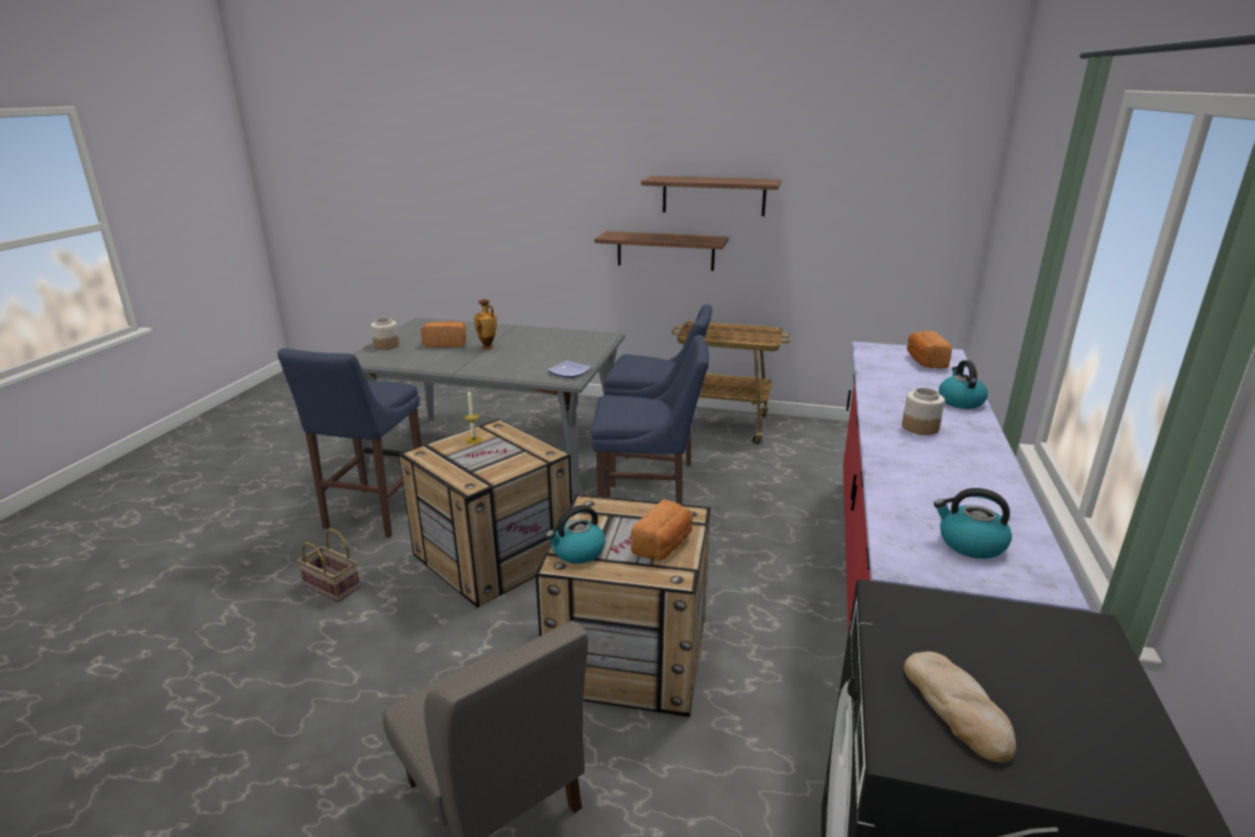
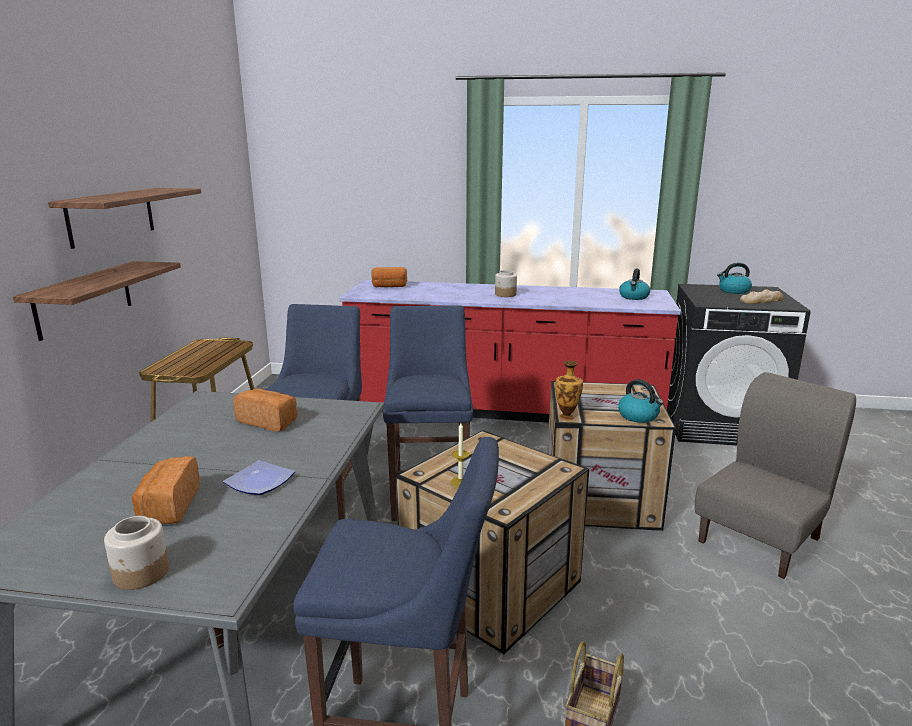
camera: 95 degrees left, 5 degrees down
vase [474,299,497,349] -> vase moved to [555,361,583,420]
plate [547,360,592,377] -> plate moved to [223,460,295,495]
bread [631,499,693,560] -> bread moved to [233,388,298,431]
kettle [939,360,988,409] -> kettle moved to [717,263,752,294]

